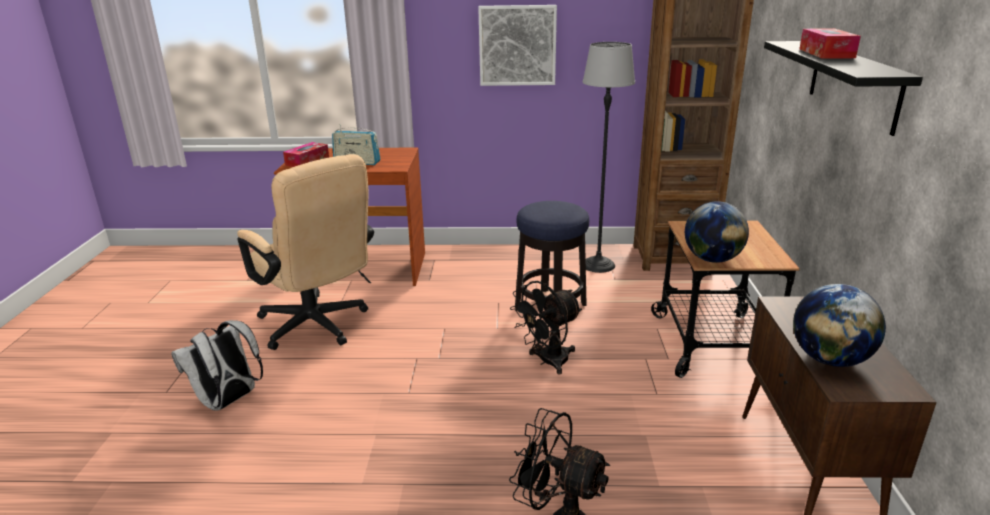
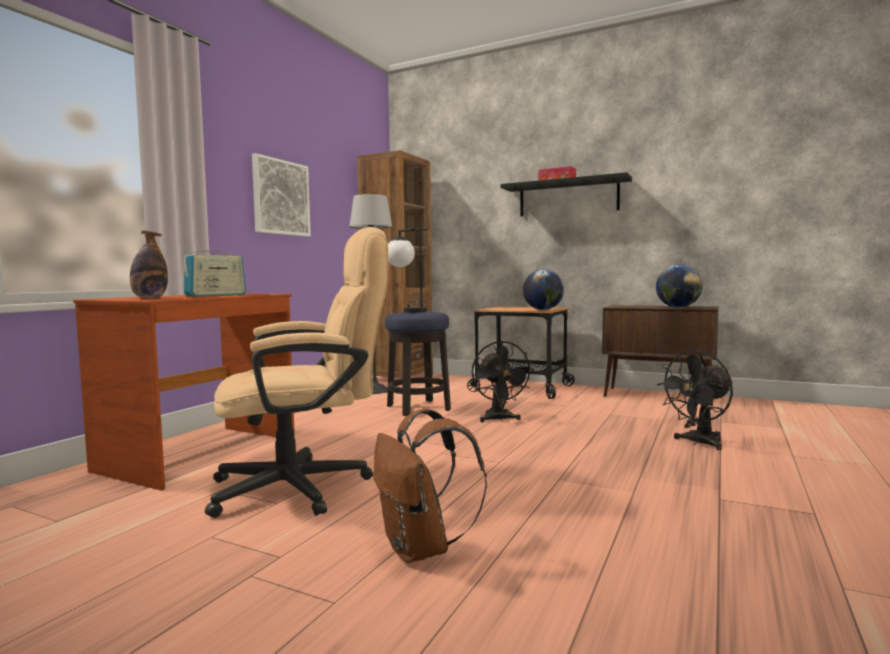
camera: 65 degrees left, 20 degrees down
white backpack [171,320,263,411] -> brown backpack [373,408,487,563]
tissue box [283,142,329,167] -> bottle [130,231,168,298]
none -> table lamp [388,228,428,313]

